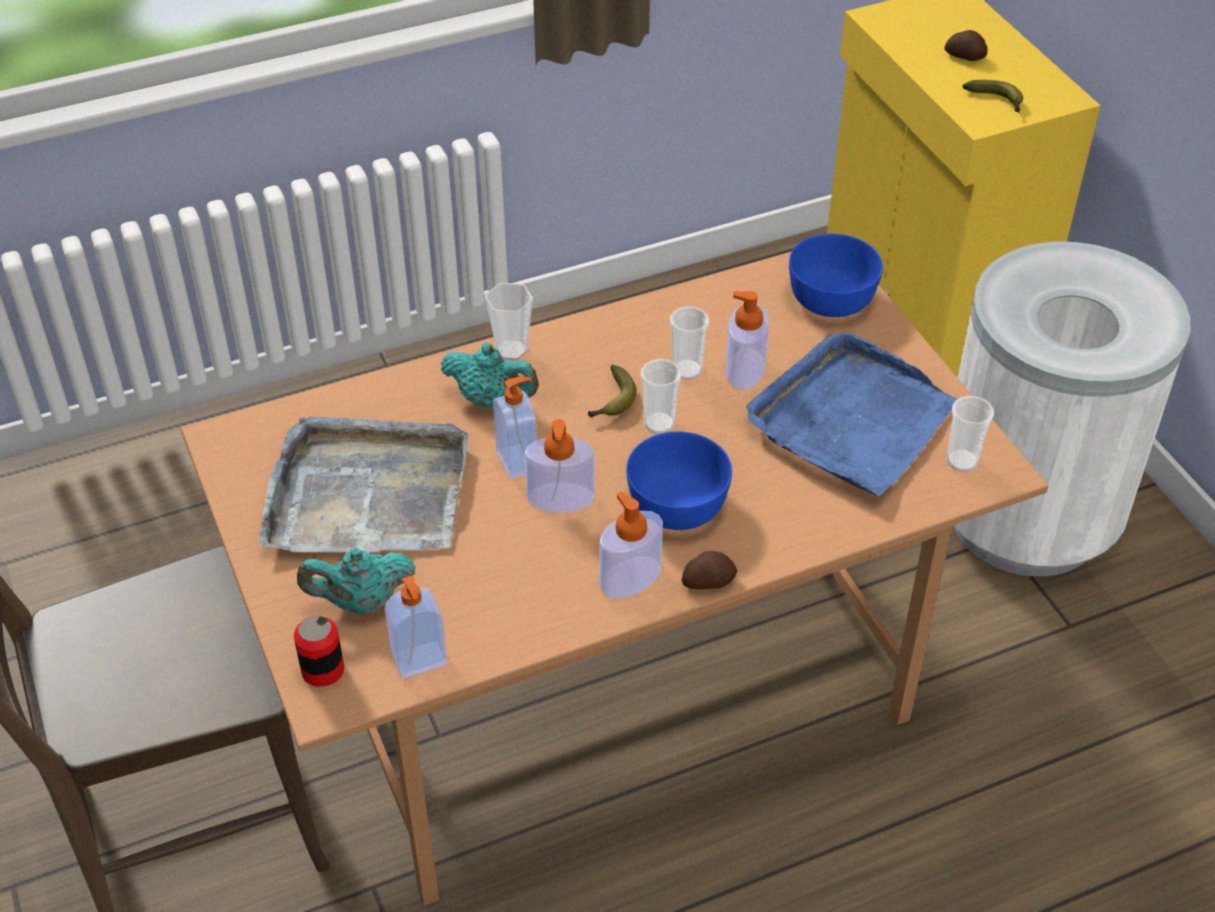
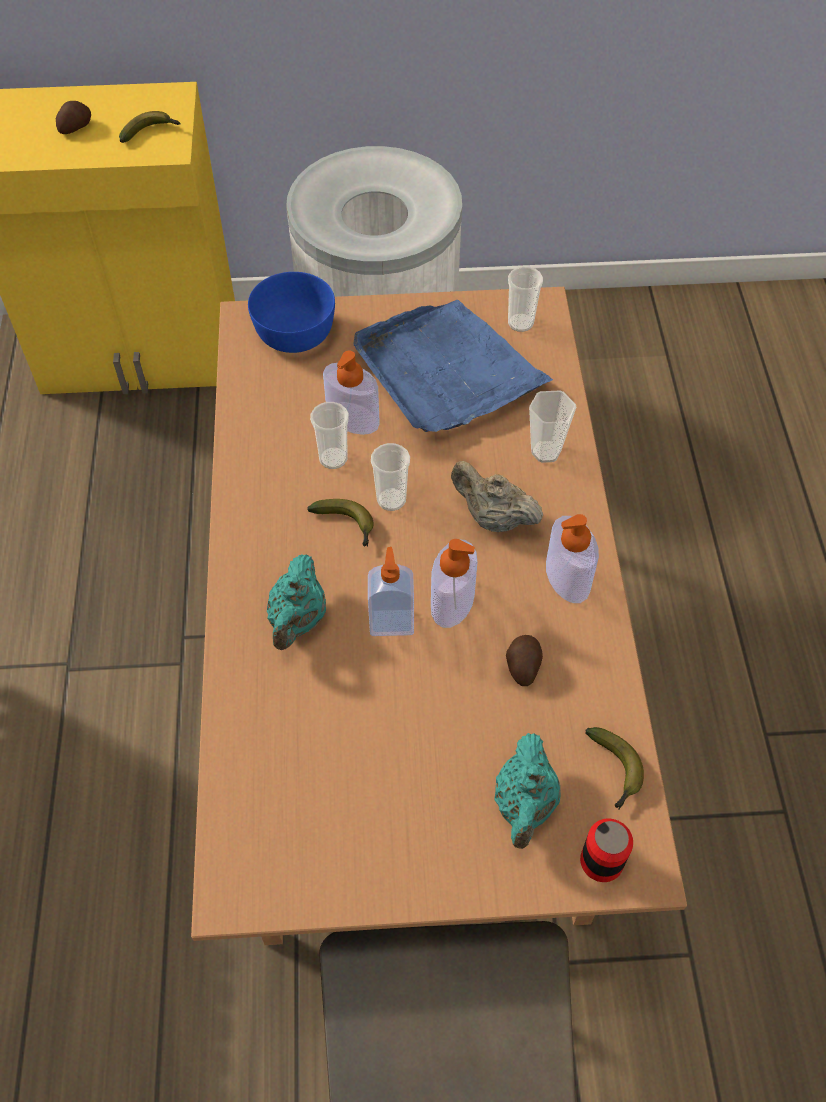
camera: 70 degrees left, 10 degrees up
grey tray [259,416,468,553] -> none
soap dispenser [385,575,447,678] -> banana [585,727,644,810]
turquoise teapot [441,343,539,408] -> turquoise teapot turned 150 degrees clockwise [267,554,326,650]
cup [485,283,533,361] -> cup moved to [529,390,576,463]
blue bowl [626,431,732,530] -> beige teapot [451,461,543,532]
potato [681,551,737,590] -> potato moved to [506,635,543,686]

